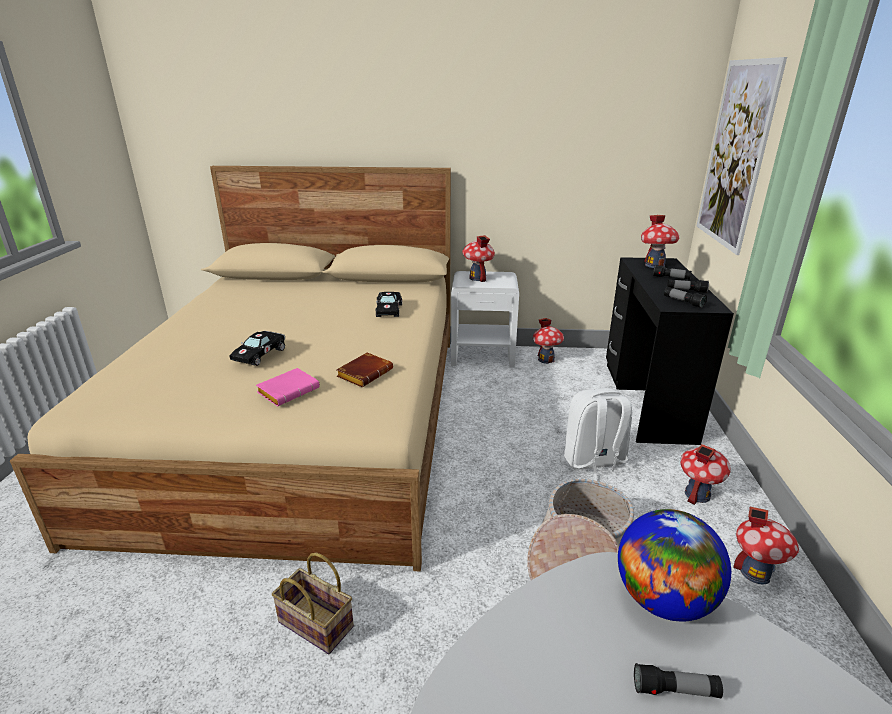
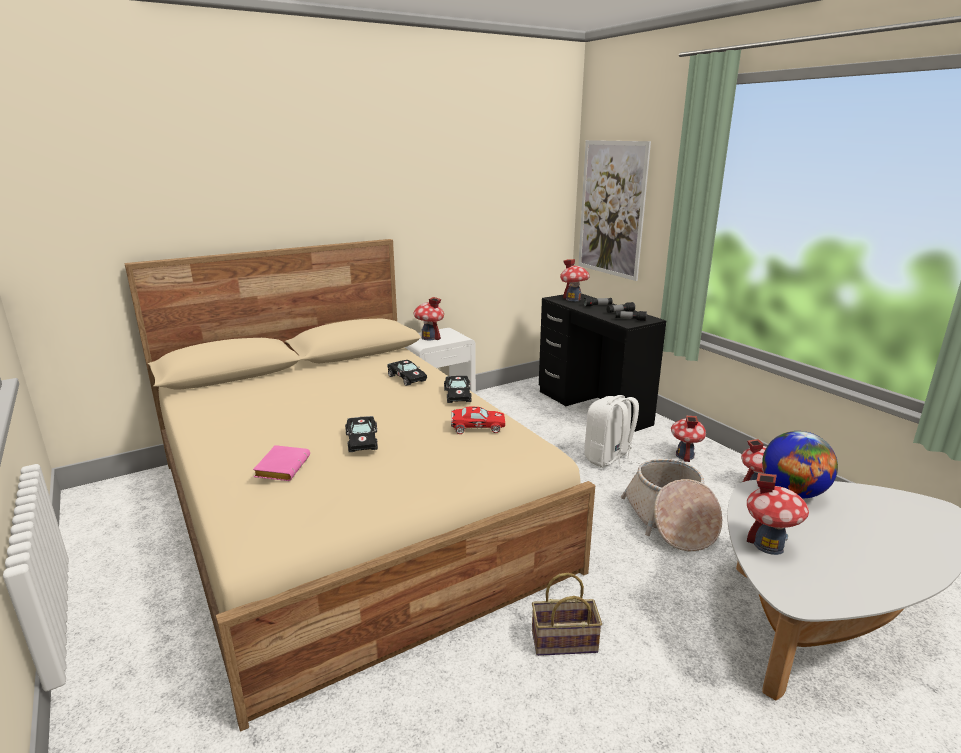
camera: 35 degrees left, 5 degrees down
pink book [256,368,320,406] -> pink book moved to [253,445,310,481]
brown book [336,353,393,387] -> red toy car [451,407,505,434]
toy house [533,318,564,364] -> toy house moved to [747,473,809,555]
flashlight [634,663,723,698] -> none
none -> black toy car [444,376,471,403]

